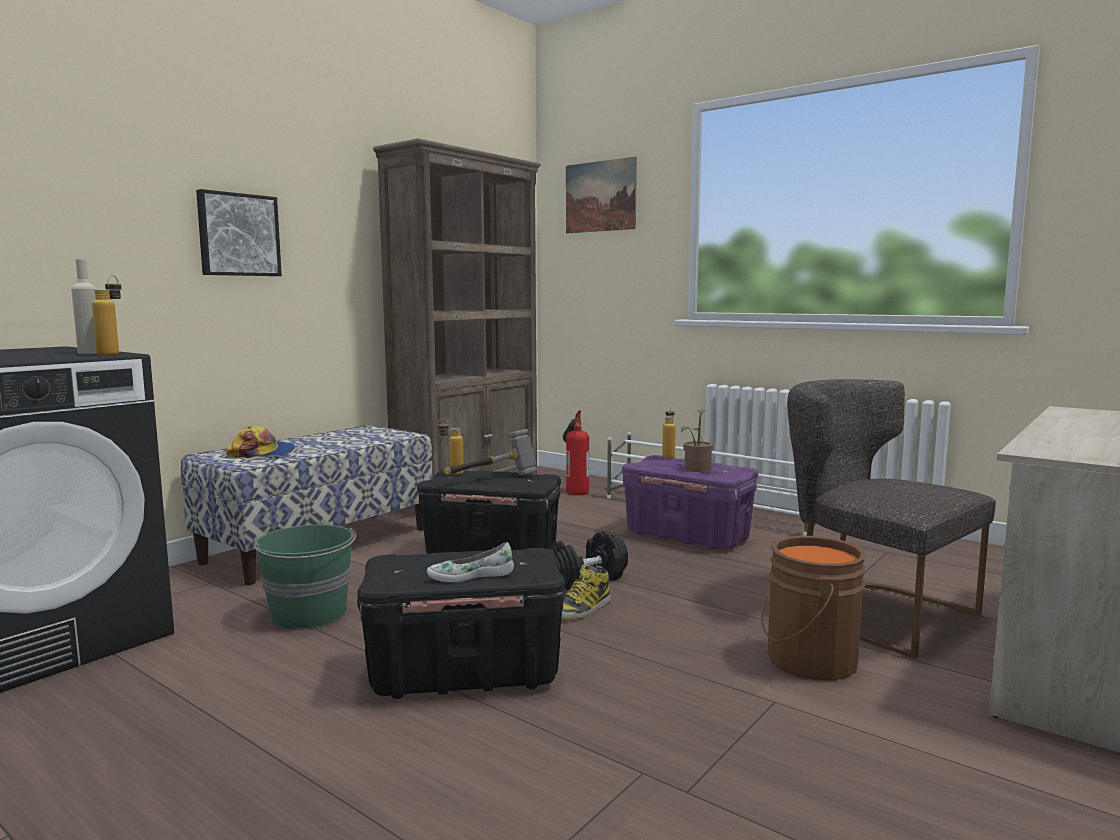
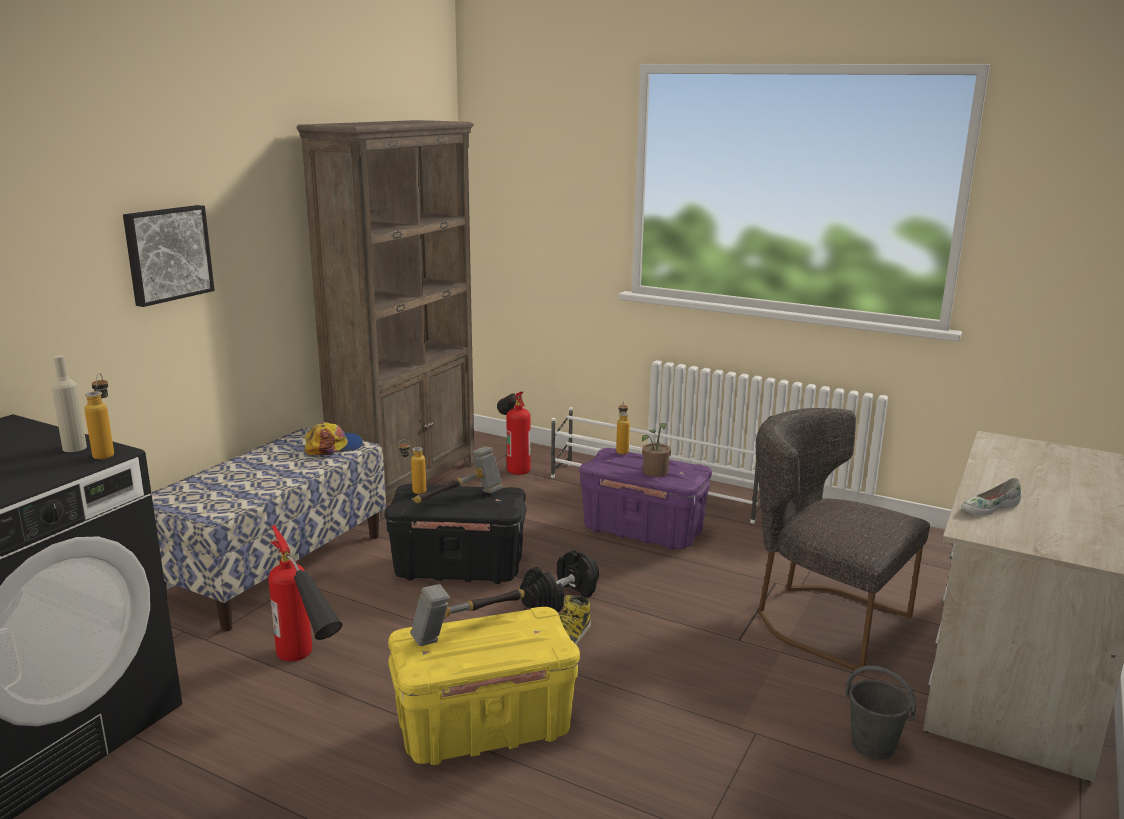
camera: 10 degrees left, 10 degrees up
cap [225,426,295,458] -> cap moved to [305,422,363,455]
green bucket [253,524,356,630] -> fire extinguisher [268,525,343,662]
black storage box [357,548,565,699] -> yellow storage box [388,607,580,765]
white shoe [427,542,514,582] -> white shoe moved to [961,478,1021,515]
picture [566,157,637,233] -> none
brown bucket [761,536,866,681] -> none
none -> hammer [410,584,525,646]
none -> grey bucket [845,666,916,759]

